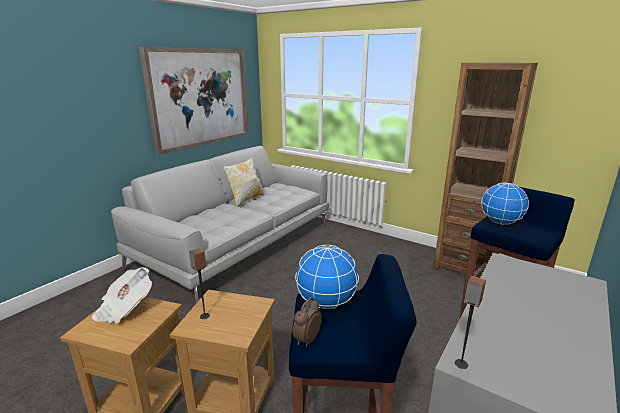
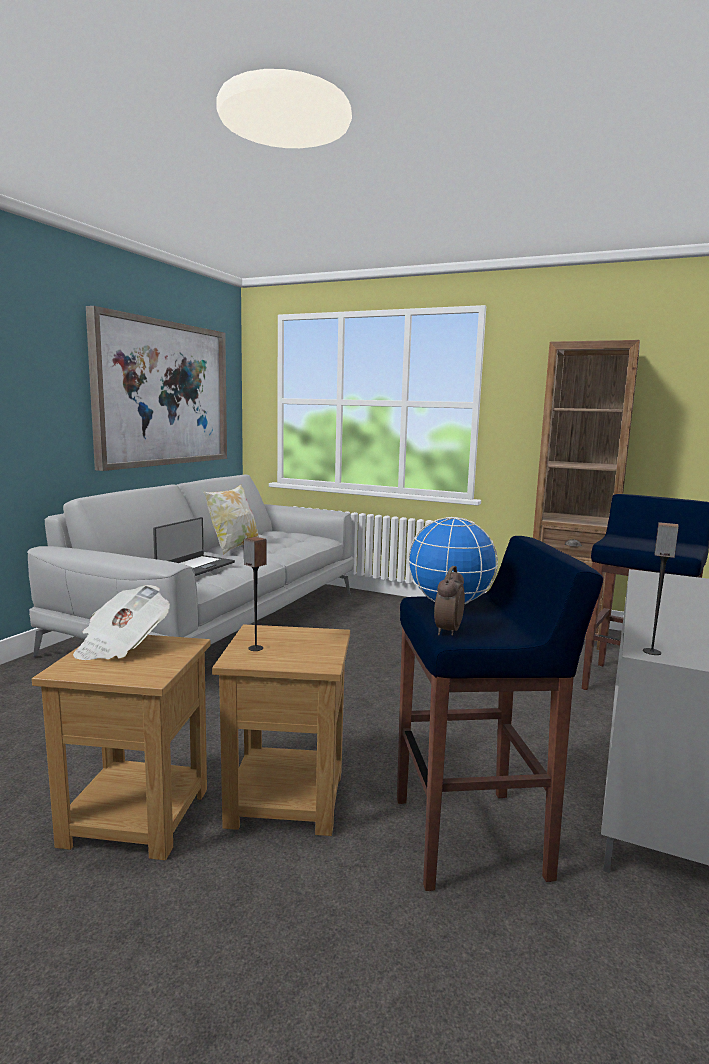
camera: 10 degrees left, 10 degrees down
globe [481,183,529,225] -> none
none -> laptop [153,517,235,576]

